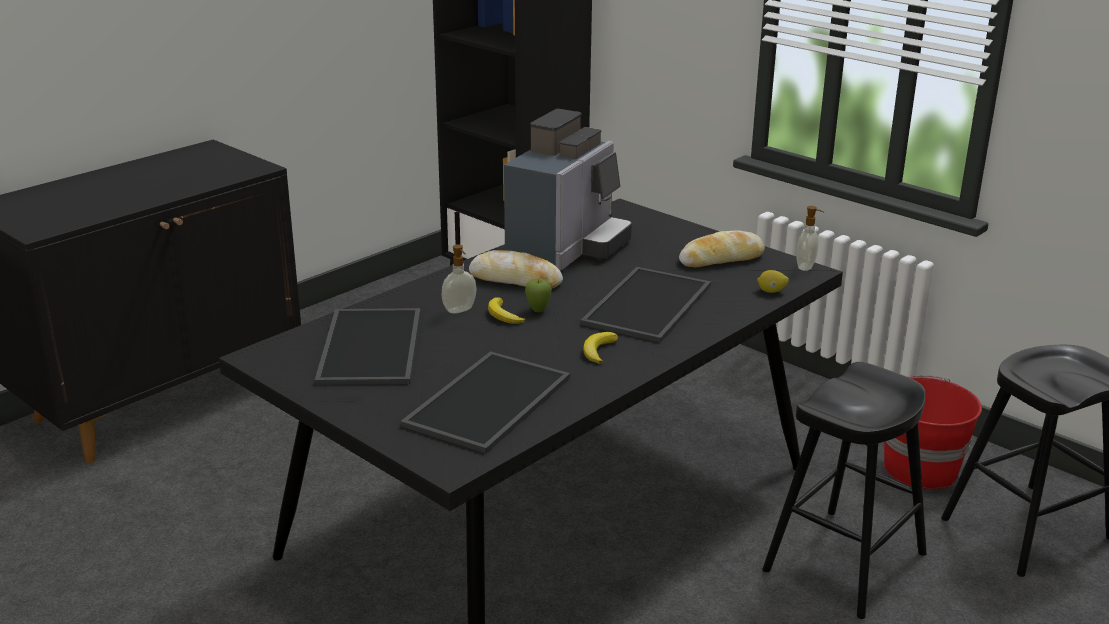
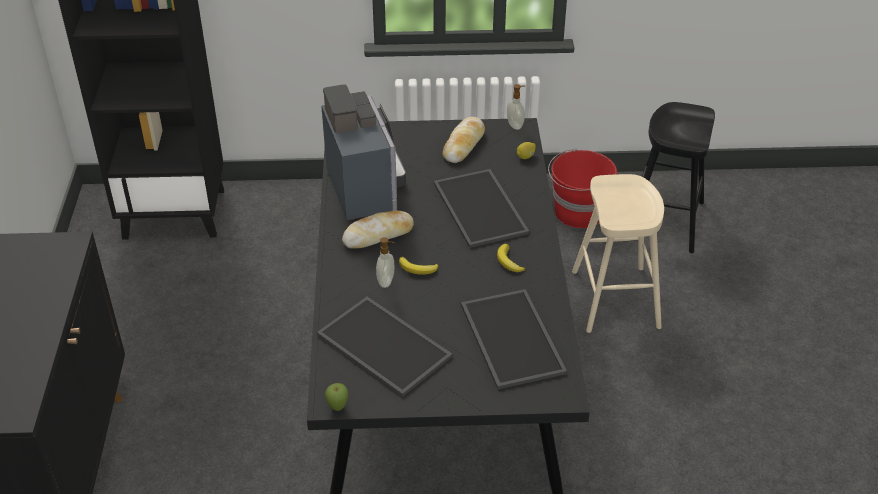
camera: 45 degrees left, 15 degrees up
apple [525,279,552,312] -> apple moved to [325,383,348,411]
black stool [762,362,927,619] -> beige stool [572,174,664,333]

